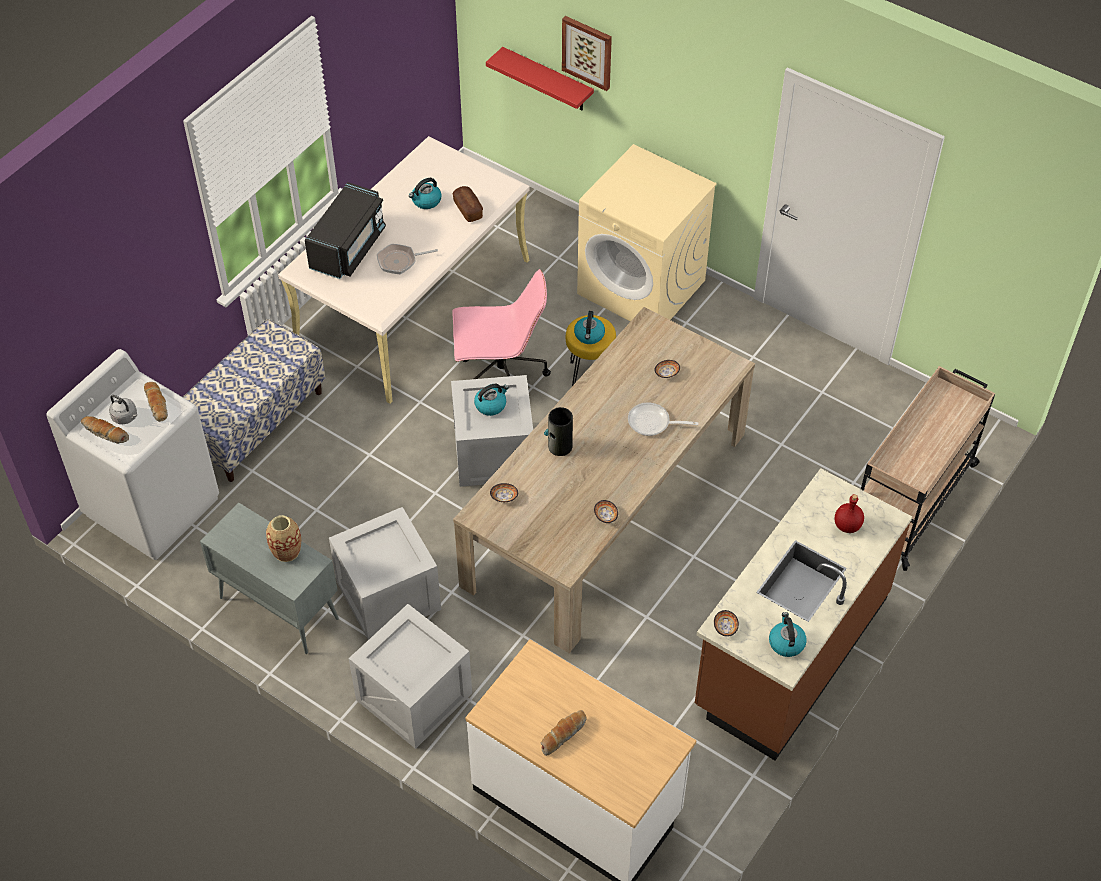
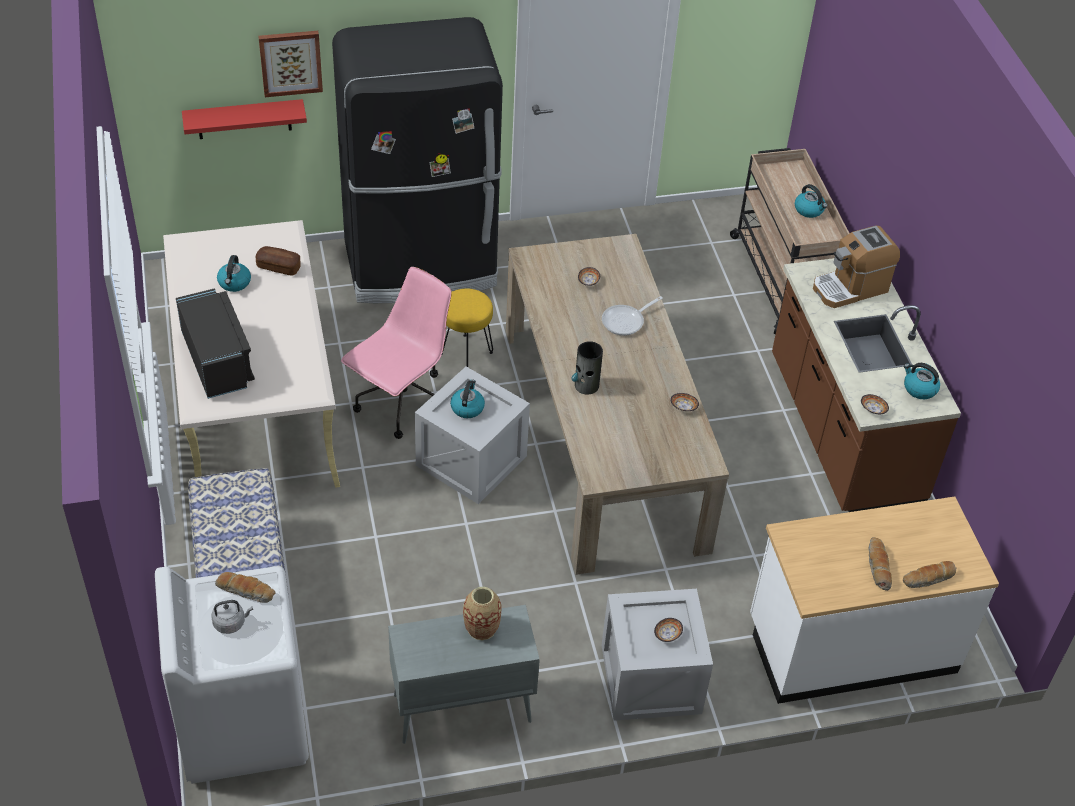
camera: 50 degrees left, 5 degrees down
bread [81,416,129,444] -> bread moved to [903,561,956,588]
crate [329,507,441,640] -> none
frying pan [377,244,438,275] -> none
bowl [490,483,518,502] -> bowl moved to [654,618,683,642]
kettle [574,311,605,344] -> kettle moved to [795,184,827,218]
beige washing machine [577,144,717,321] -> black fridge [332,17,503,303]
red bottle [835,494,864,533] -> coffee machine [813,226,900,308]

